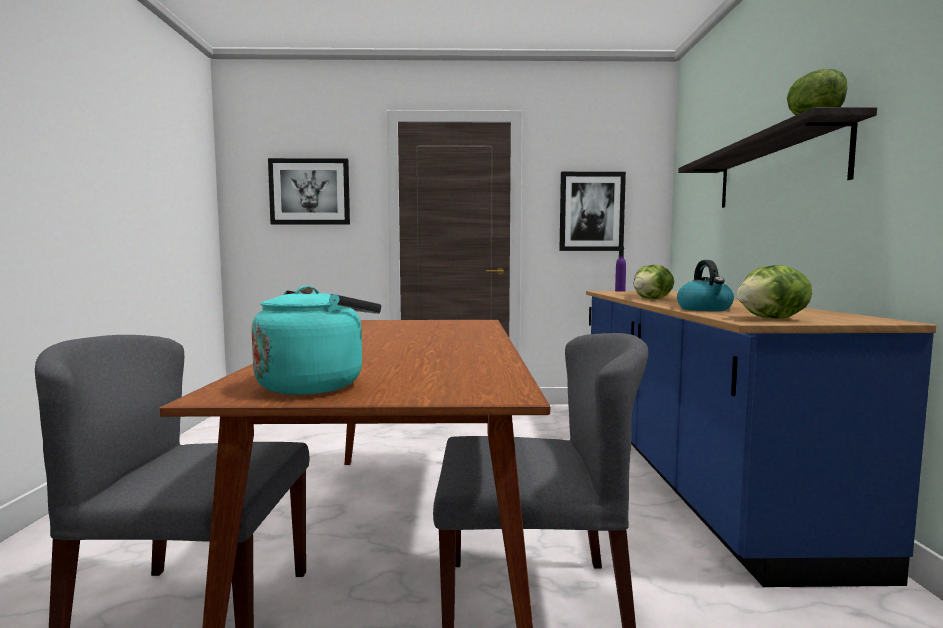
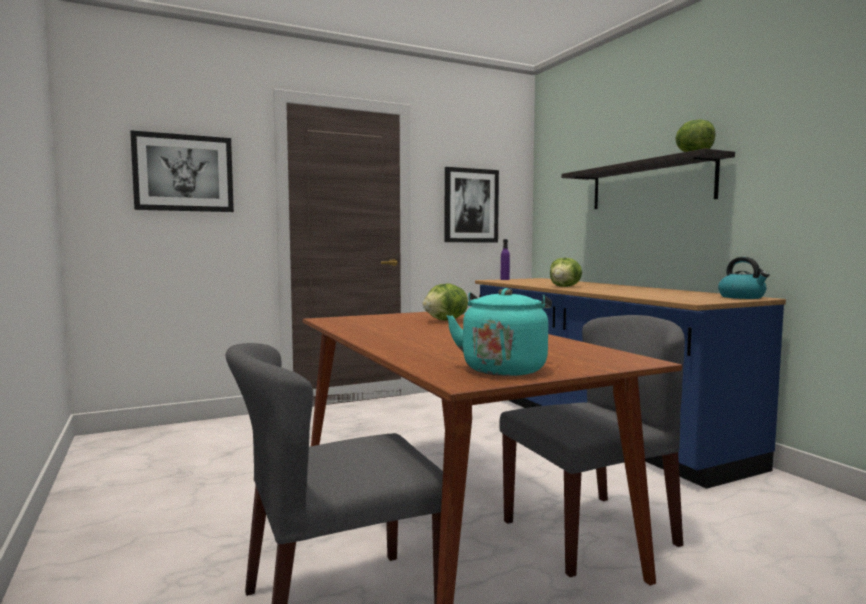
camera: 25 degrees left, 0 degrees up
kettle [677,260,734,311] -> kettle moved to [718,257,770,299]
lettuce [736,265,812,319] -> lettuce moved to [423,283,468,321]

